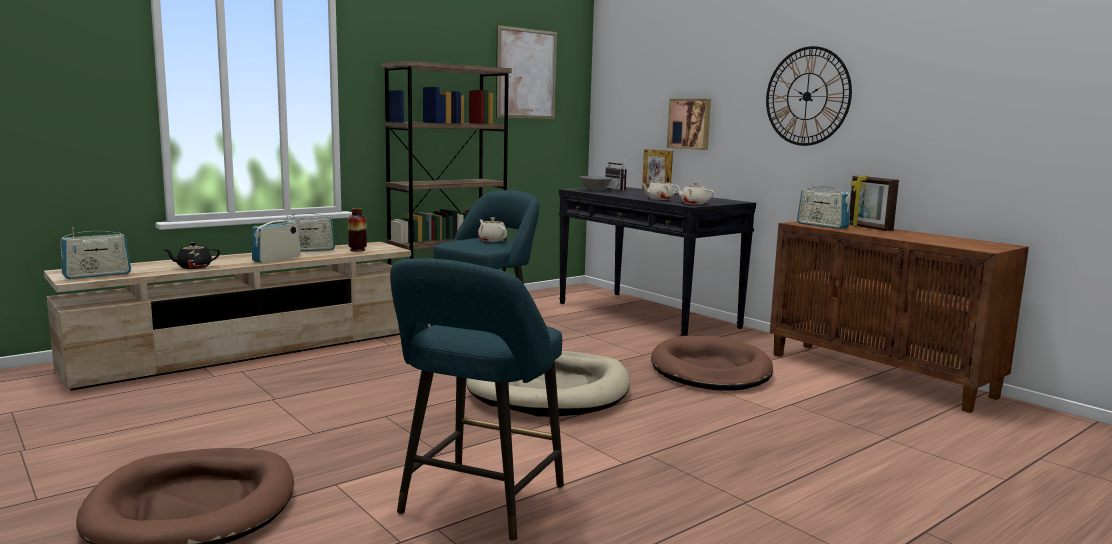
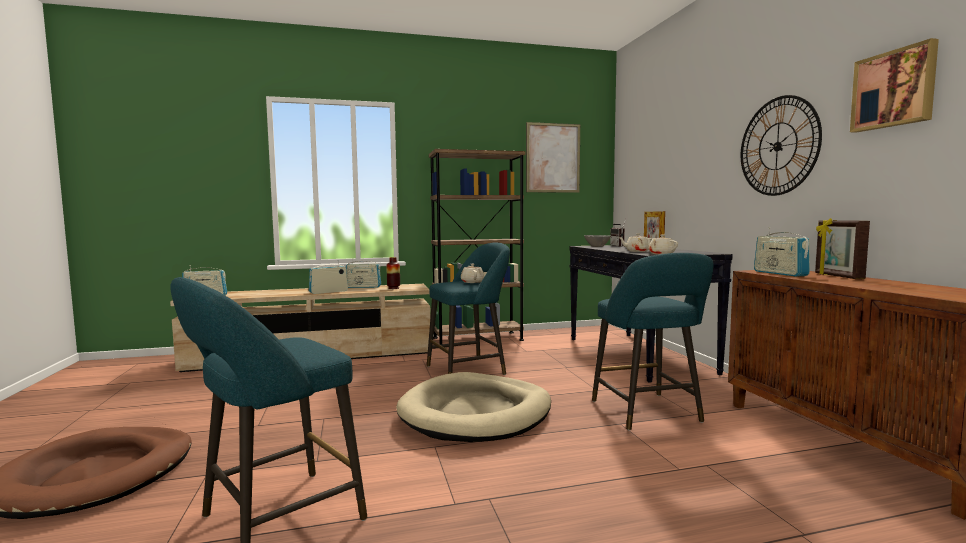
camera: 25 degrees right, 5 degrees down
black teapot [163,242,220,269] -> none
brown dog bed [651,336,773,391] -> turquoise stool [592,253,713,431]
picture [667,99,711,150] -> picture moved to [850,38,939,133]

